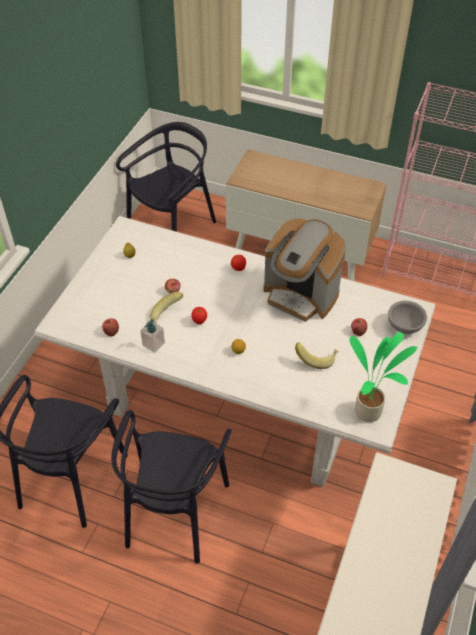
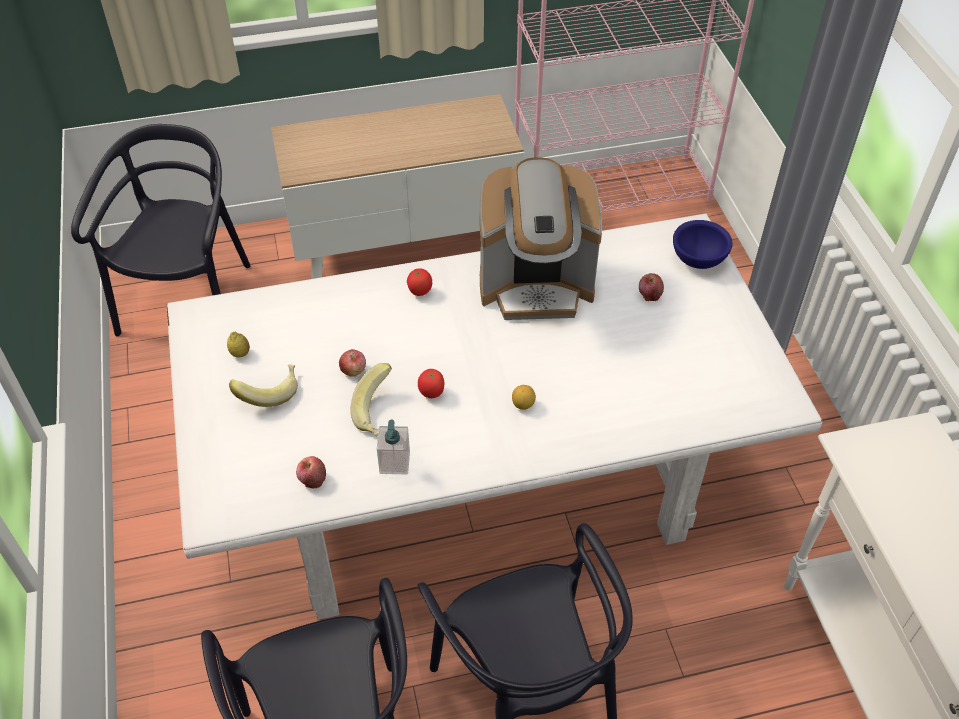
camera: 35 degrees left, 0 degrees up
banana [295,342,339,369] -> banana moved to [229,364,298,407]
potted plant [350,332,417,422] -> none
grey bowl [388,301,427,334] -> blue bowl [673,220,733,269]

